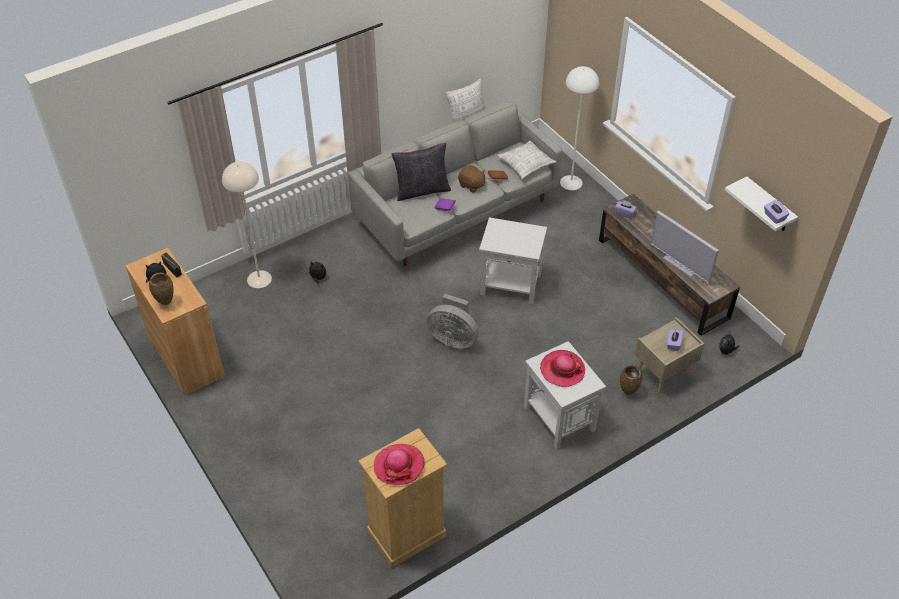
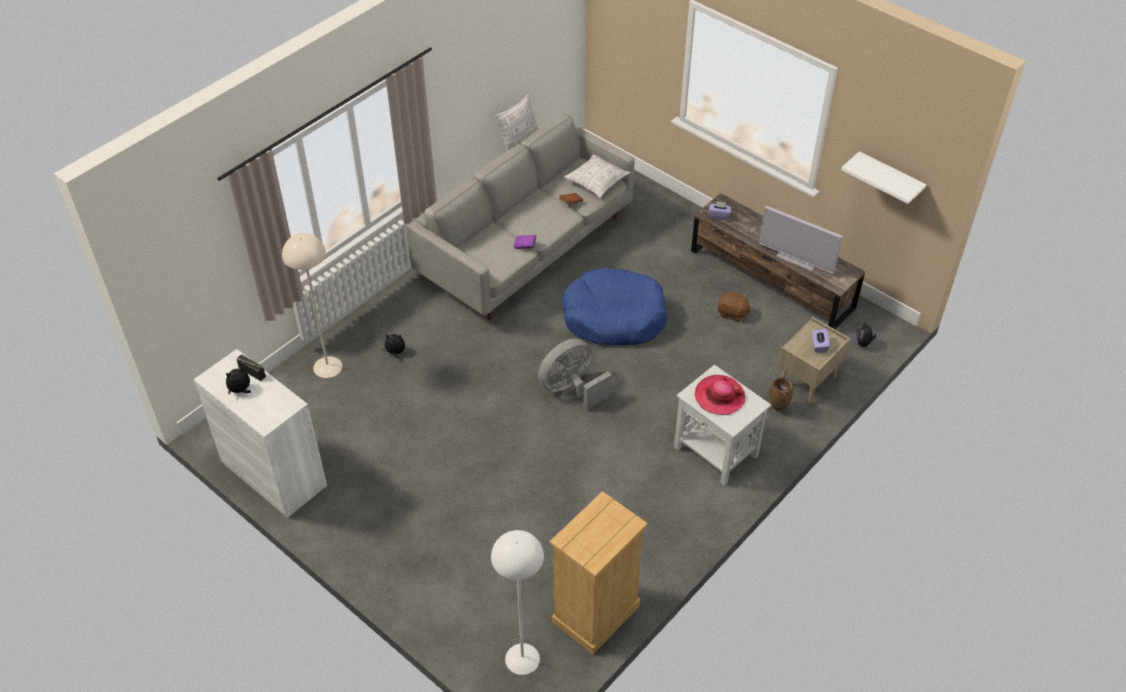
camera: 15 degrees left, 0 degrees up
brown cabinet [125,248,225,396] -> white cabinet [194,349,327,518]
brown vase [149,272,173,305] -> none
hat [374,444,425,485] -> none
black pillow [392,143,451,201] -> none
grey fan [427,294,479,349] -> grey fan turned 135 degrees clockwise [538,339,612,410]
brown plush toy [458,165,485,193] -> brown plush toy moved to [718,292,751,322]
white side table [479,217,547,304] -> blue dog bed [562,268,667,345]
white floor lamp [560,66,599,190] -> white floor lamp moved to [491,530,544,675]
purple tissue box [764,200,789,224] -> none

